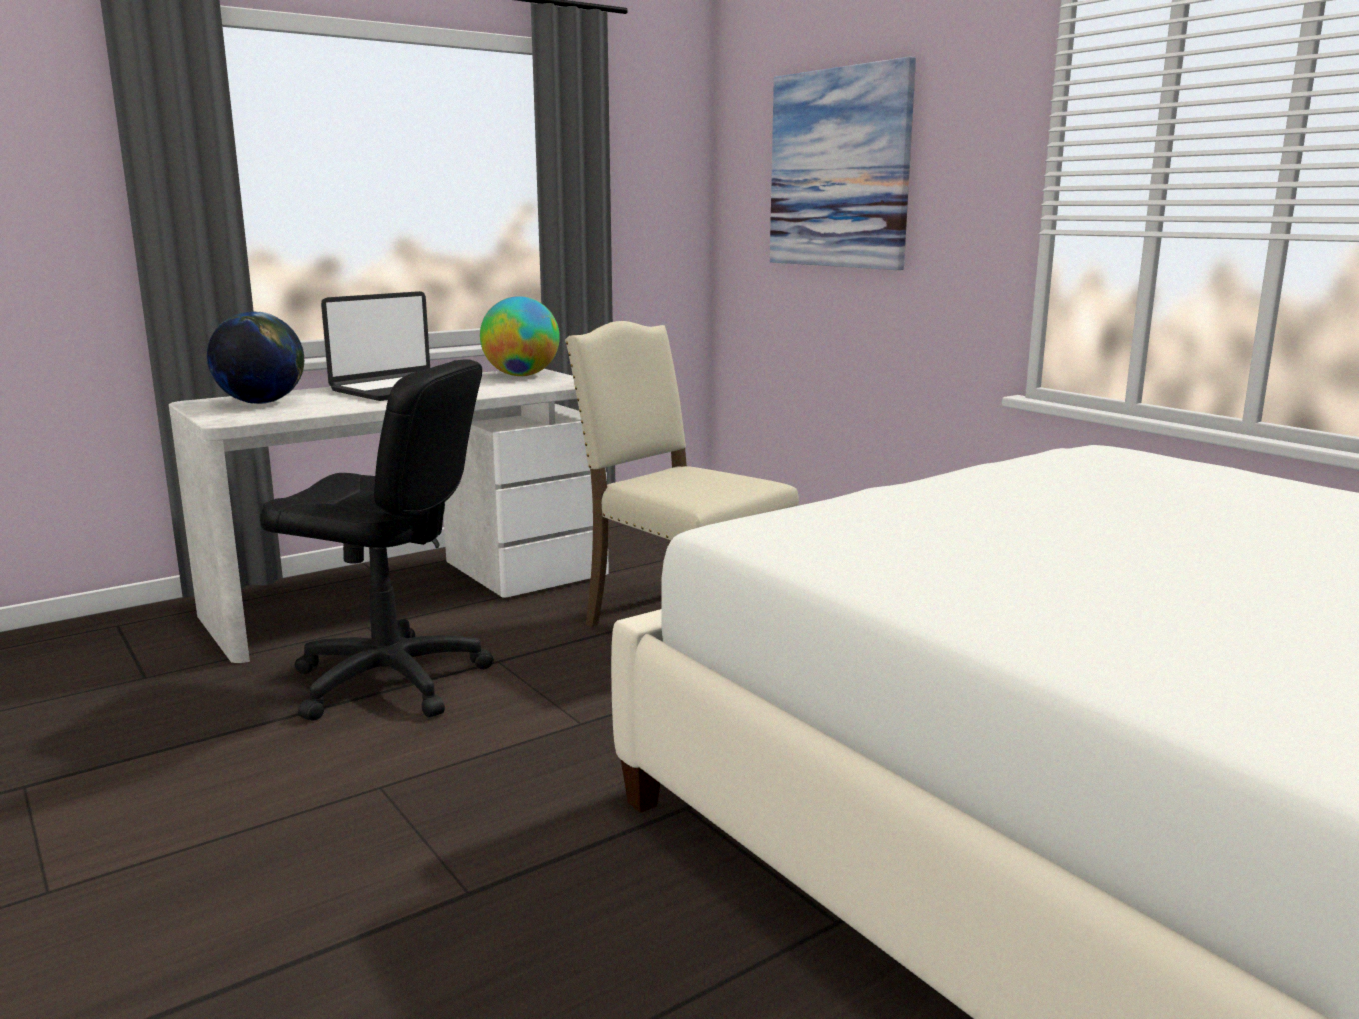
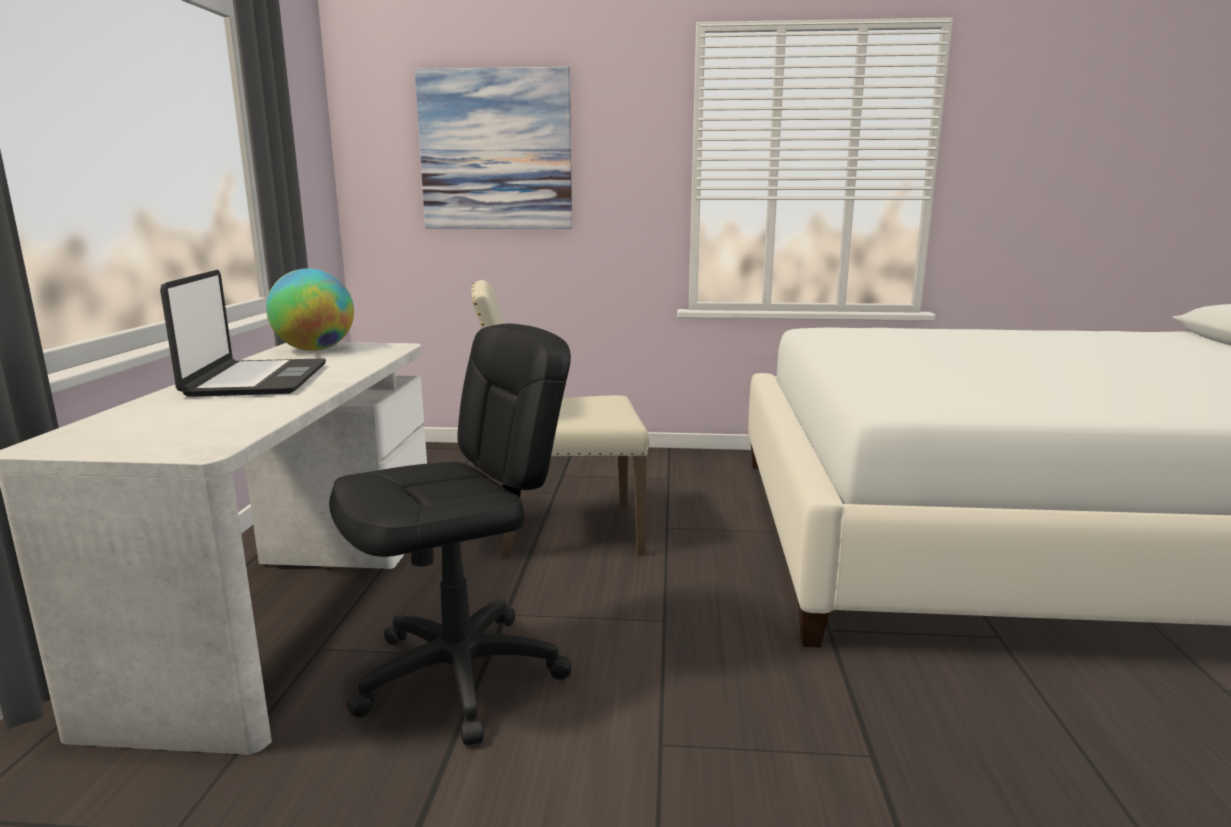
camera: 50 degrees left, 0 degrees up
globe [207,312,304,404] -> none

